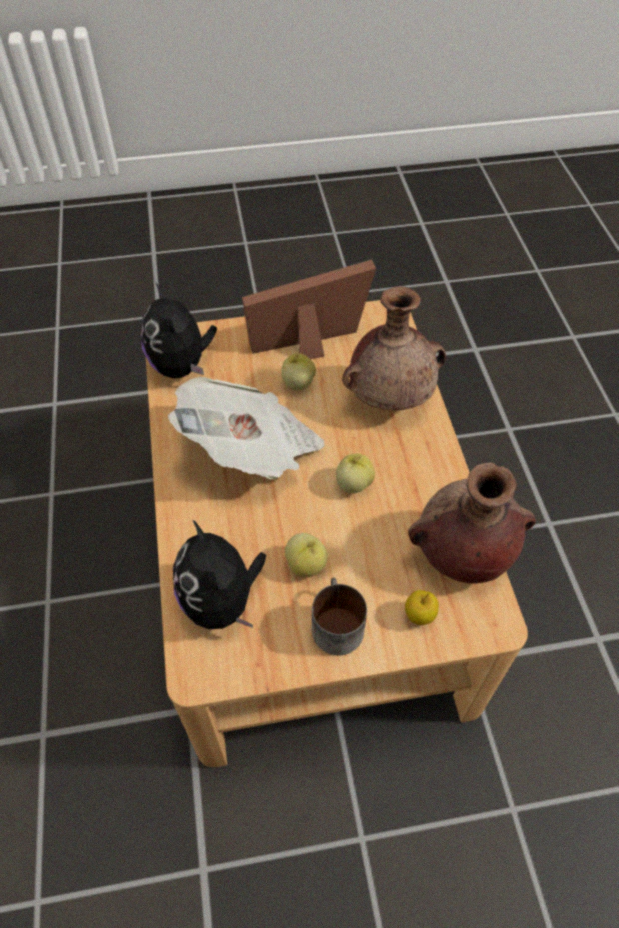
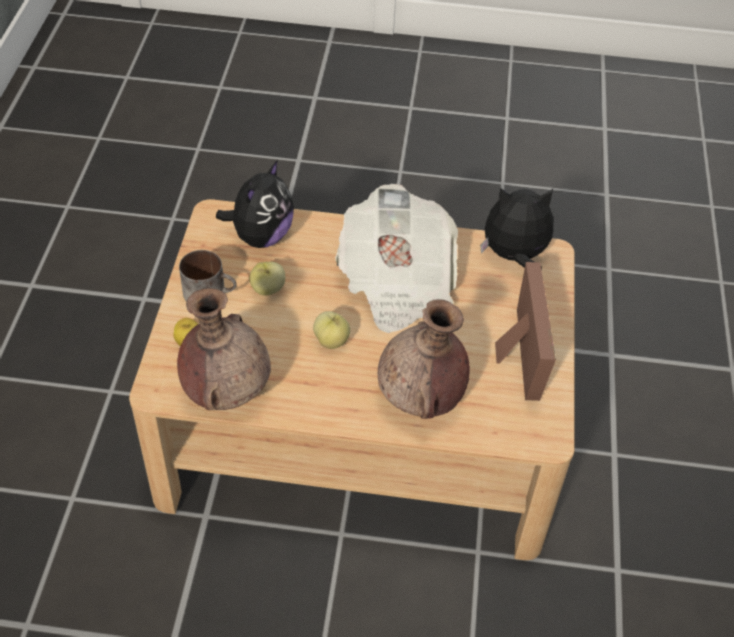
camera: 105 degrees right, 5 degrees down
plush toy [173,519,266,630] -> plush toy turned 120 degrees clockwise [216,160,294,248]
apple [281,353,316,390] -> none

